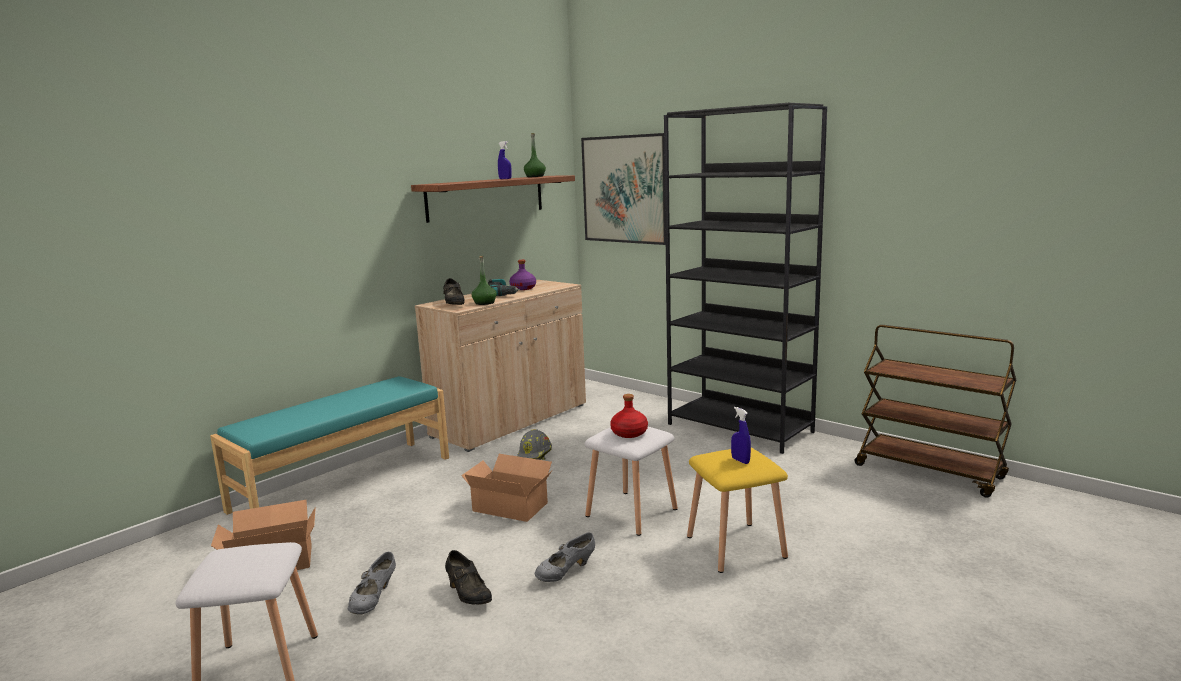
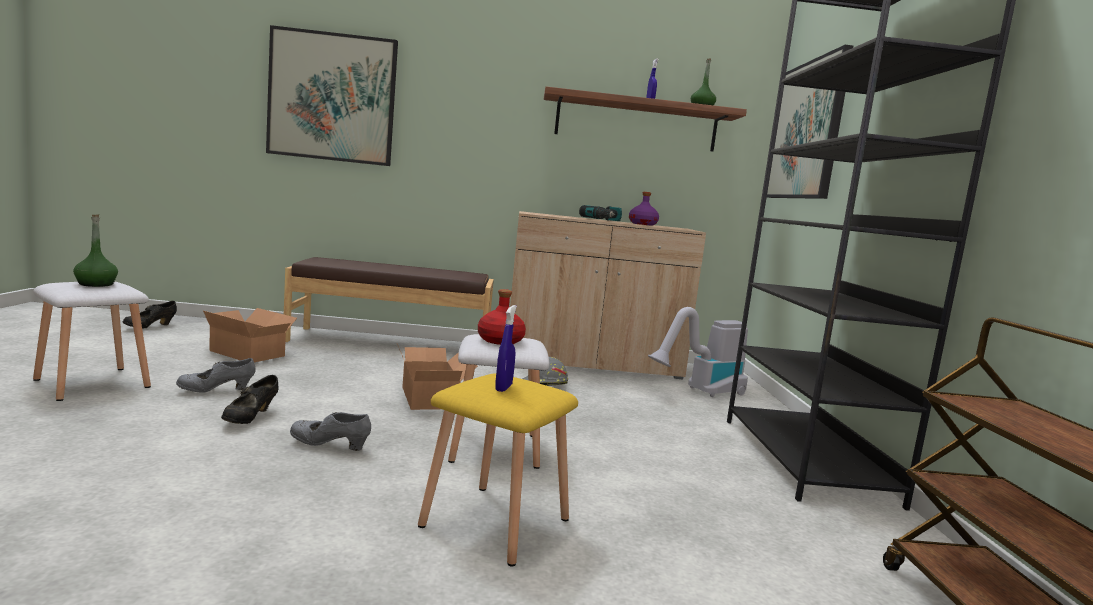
camera: 45 degrees right, 5 degrees down
turquoise bench [210,376,449,515] -> brown bench [284,257,494,342]
black shoe [443,278,465,305] -> black shoe moved to [122,301,177,328]
green bottle [472,256,497,305] -> green bottle moved to [73,215,118,287]
none -> picture [266,25,398,166]
none -> vacuum cleaner [648,307,748,397]

